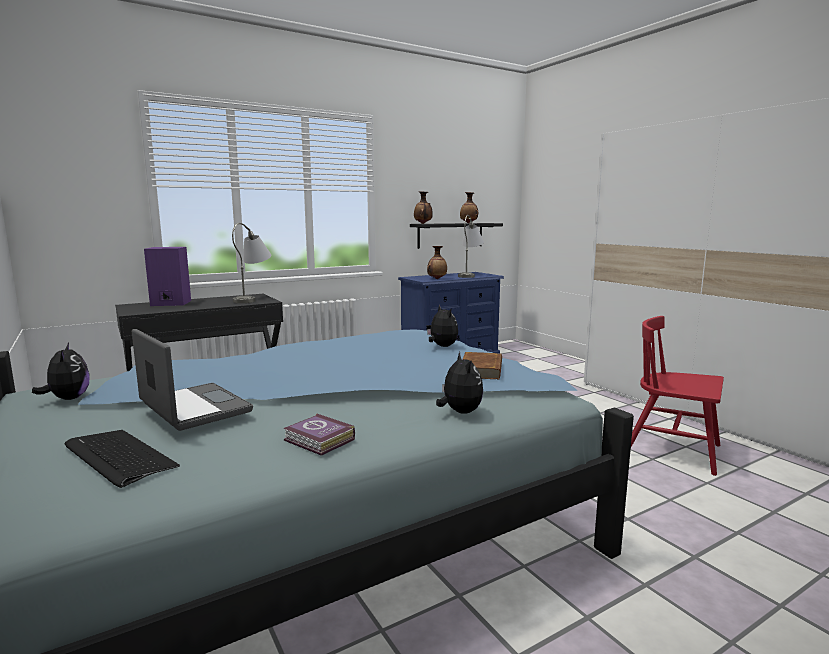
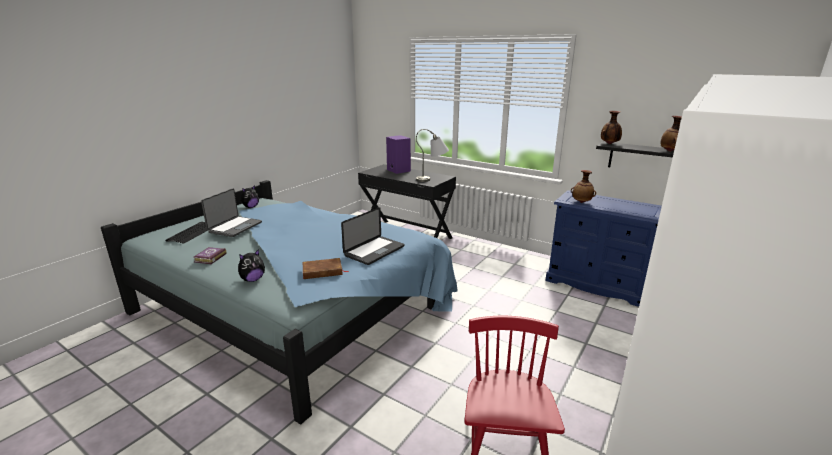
camera: 65 degrees right, 10 degrees up
plush toy [427,305,458,347] -> laptop [341,207,404,265]
grey table lamp [458,215,484,278] -> none

